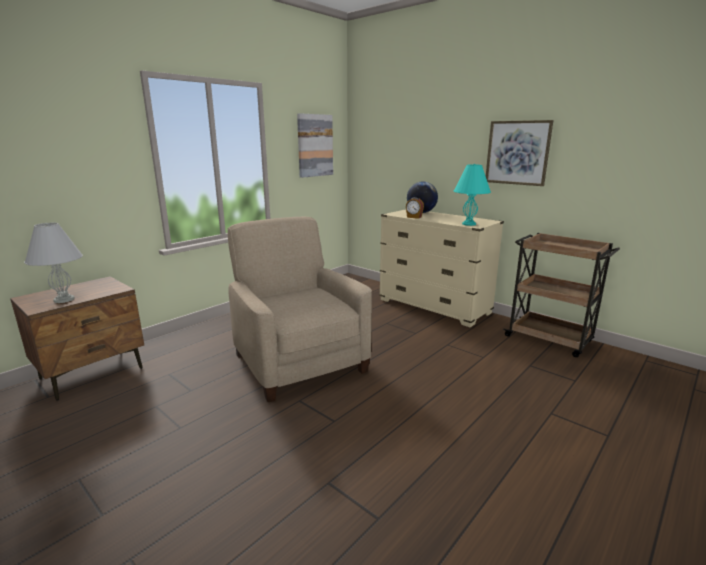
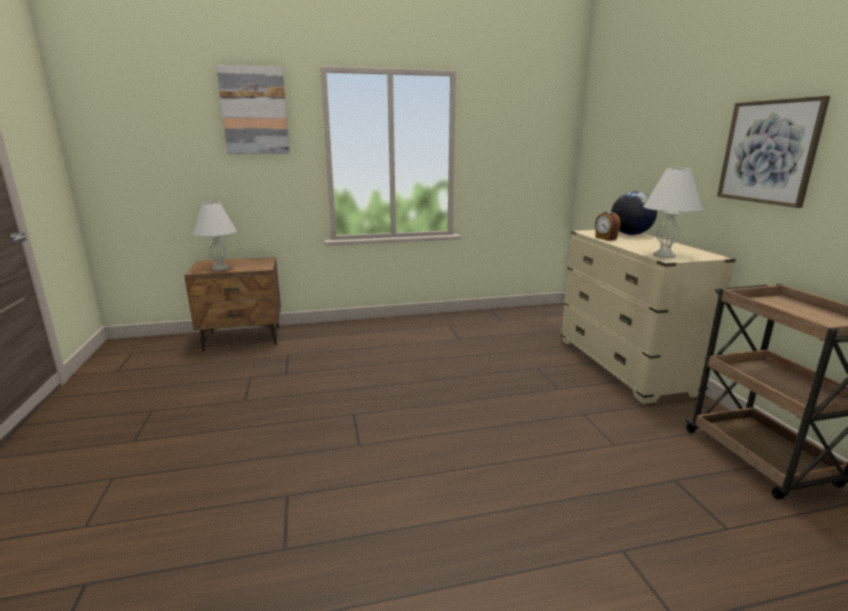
camera: 35 degrees right, 0 degrees up
beige armchair [228,217,372,402] -> none
picture [297,113,333,178] -> picture moved to [216,65,290,154]
turquoise table lamp [453,164,491,226] -> white table lamp [643,167,703,258]

